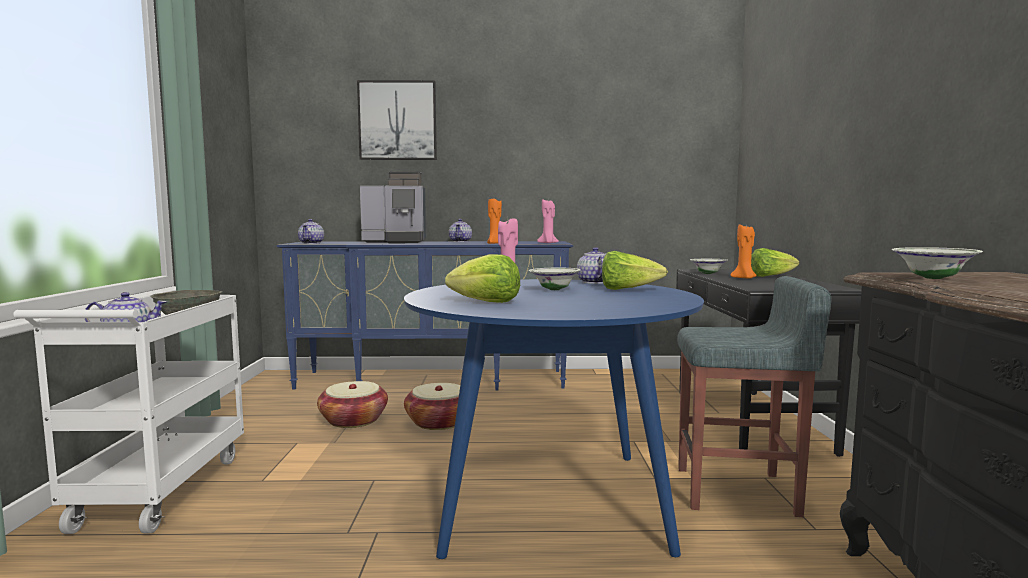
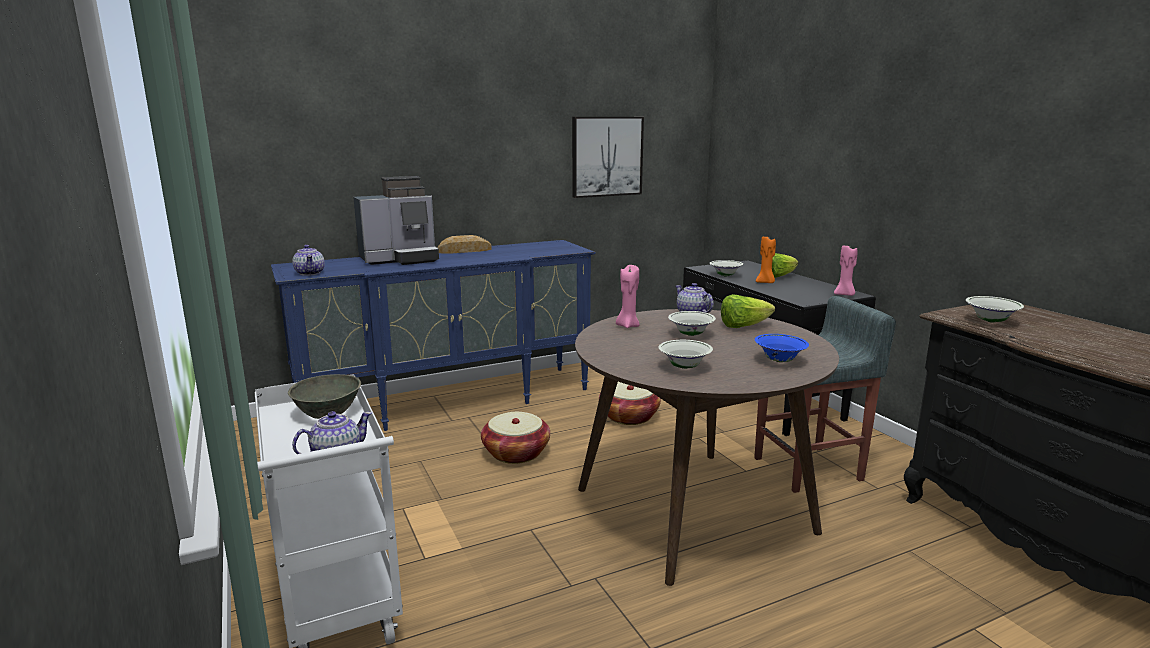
camera: 25 degrees left, 10 degrees up
basket [317,381,388,428] -> basket moved to [599,382,661,425]
picture [357,80,437,160] -> picture moved to [572,117,644,198]
blue dining table [404,279,704,559] -> brown dining table [575,309,839,586]
lettuce [445,254,520,303] -> white bowl [658,340,713,369]
teapot [449,219,472,242] -> bread [438,235,492,254]
orange candle [487,199,502,244] -> none
pink candle [537,199,559,243] -> pink candle moved to [834,245,858,296]
none -> blue bowl [755,334,809,362]

